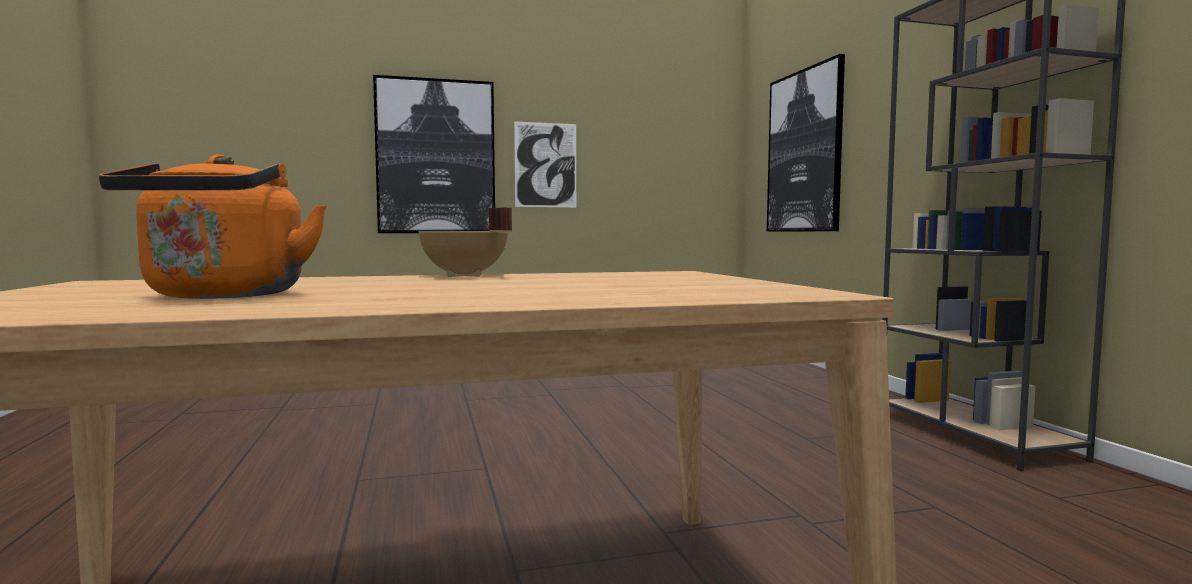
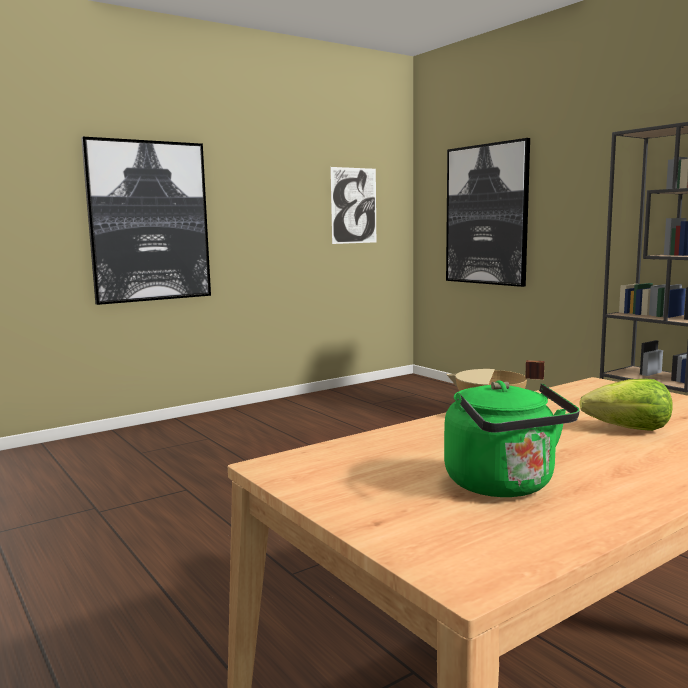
camera: 20 degrees left, 5 degrees up
orange kettle [99,154,327,299] -> green kettle [444,381,579,497]
picture [514,121,576,207] -> picture moved to [330,167,376,244]
none -> lettuce [579,379,673,431]

